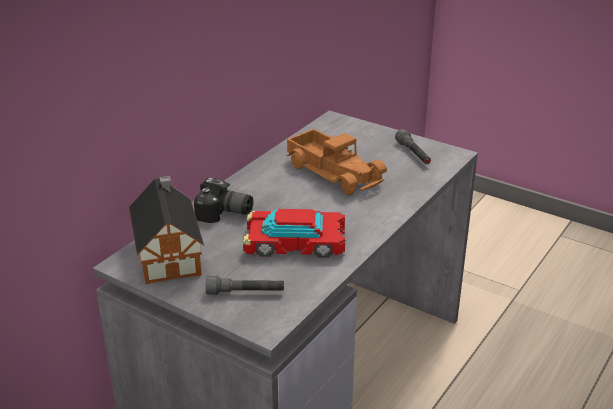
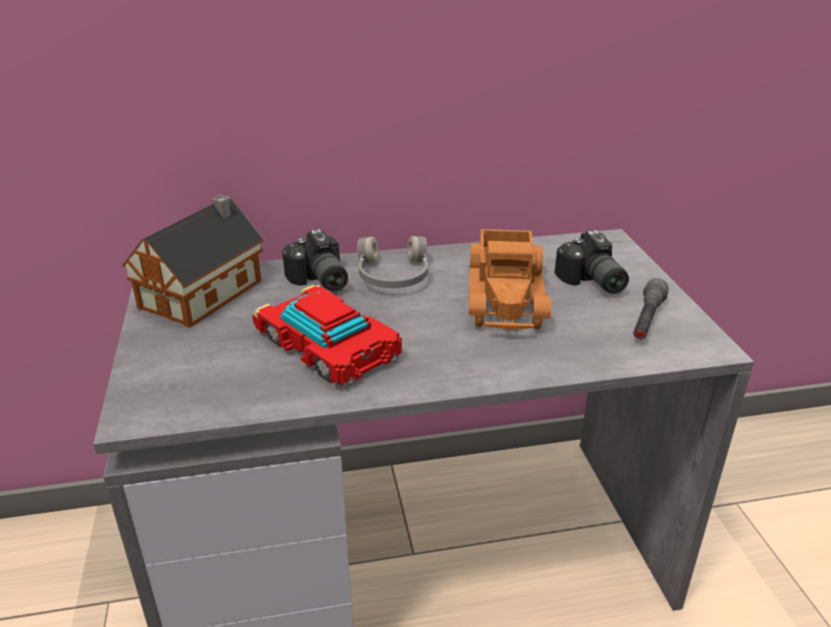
camera: 45 degrees right, 0 degrees up
grey flashlight [206,275,284,295] -> none
none -> grey headphones [357,236,428,288]
none -> camera [555,230,629,294]

